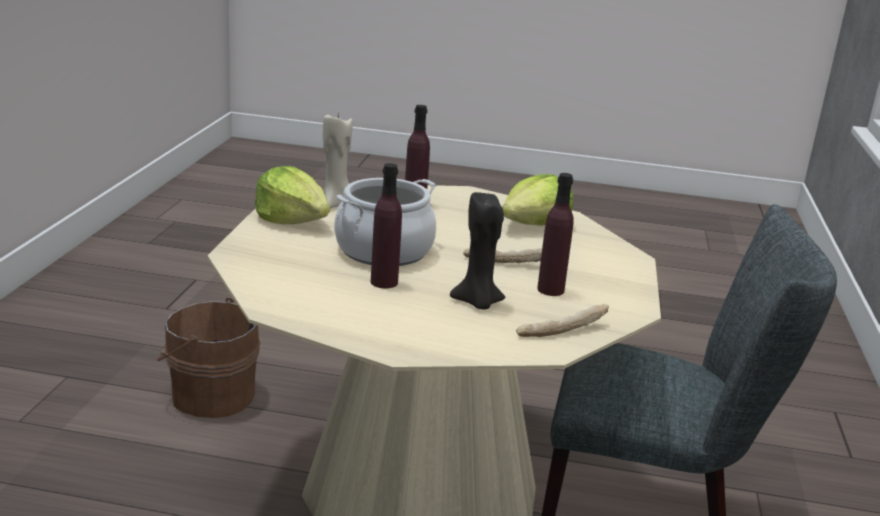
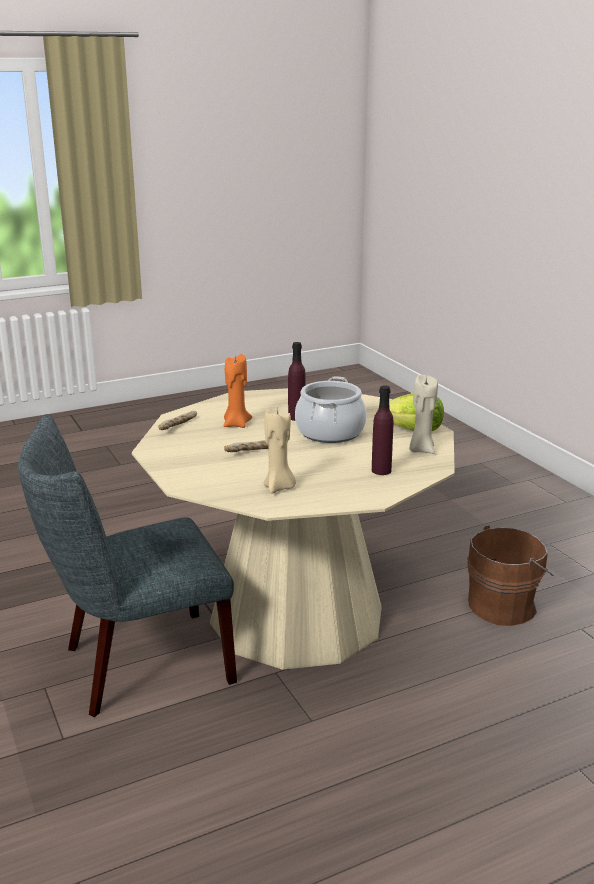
camera: 145 degrees right, 0 degrees up
black candle [450,192,505,309] -> orange candle [224,354,252,428]
lettuce [502,174,573,226] -> beige candle [264,408,296,494]
purple bottle [537,173,573,296] -> none

